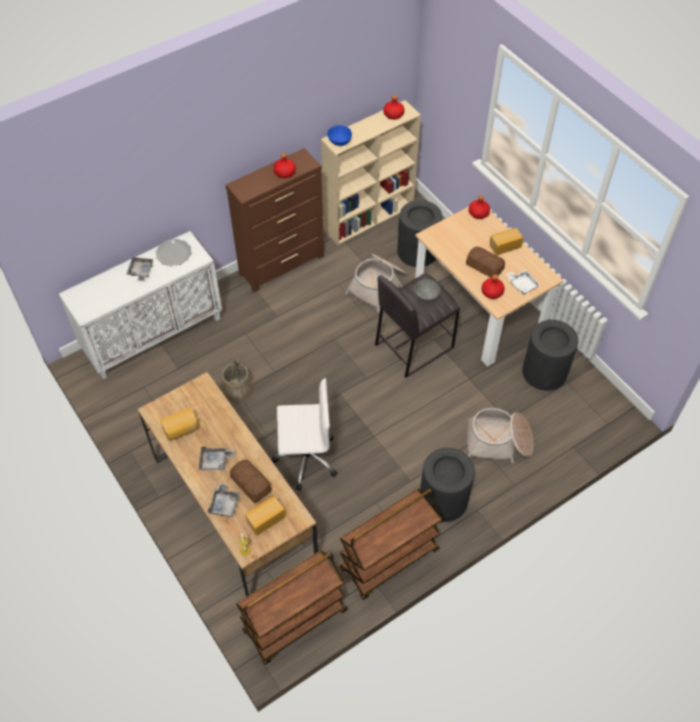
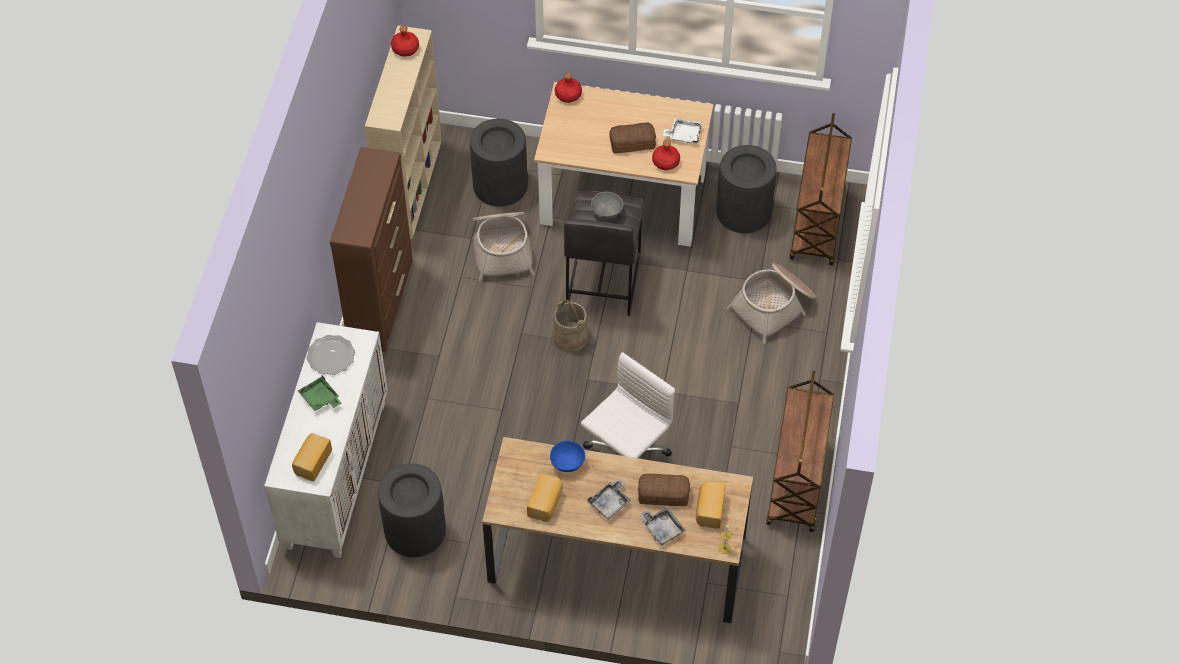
camera: 45 degrees left, 0 degrees up
grey tray [127,257,153,281] -> green tray [298,375,341,411]
beige bucket [222,360,252,403] -> beige bucket moved to [552,300,589,352]
brown cart [236,550,348,665] -> brown cart moved to [790,113,852,265]
red bottle [273,153,296,178] -> none
blue bowl [327,125,352,146] -> blue bowl moved to [550,440,585,472]
black trash can [420,448,475,522] -> black trash can moved to [378,463,446,557]
bread [490,228,523,255] -> bread moved to [292,433,332,481]

